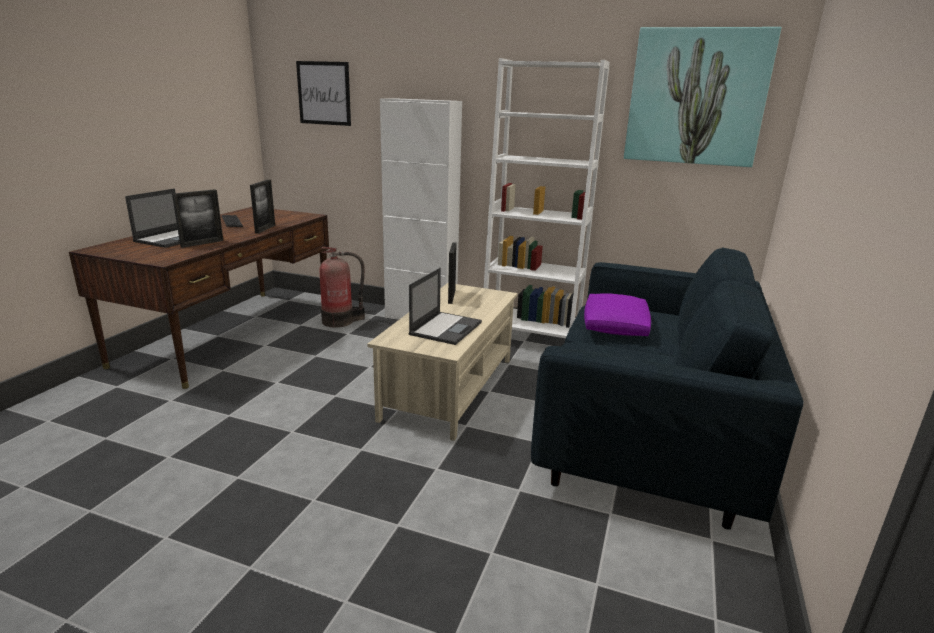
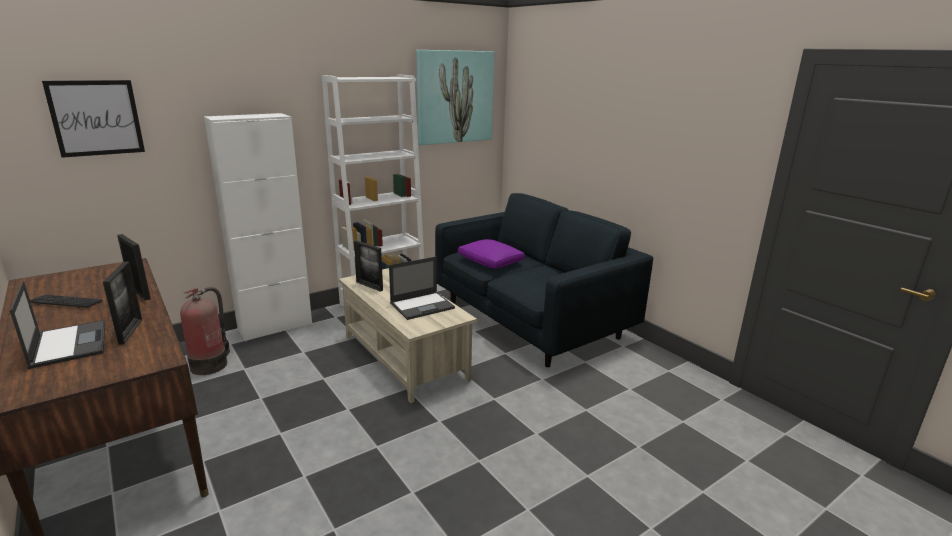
camera: 55 degrees left, 0 degrees up
laptop [409,268,482,345] -> laptop turned 90 degrees clockwise [389,257,455,320]

